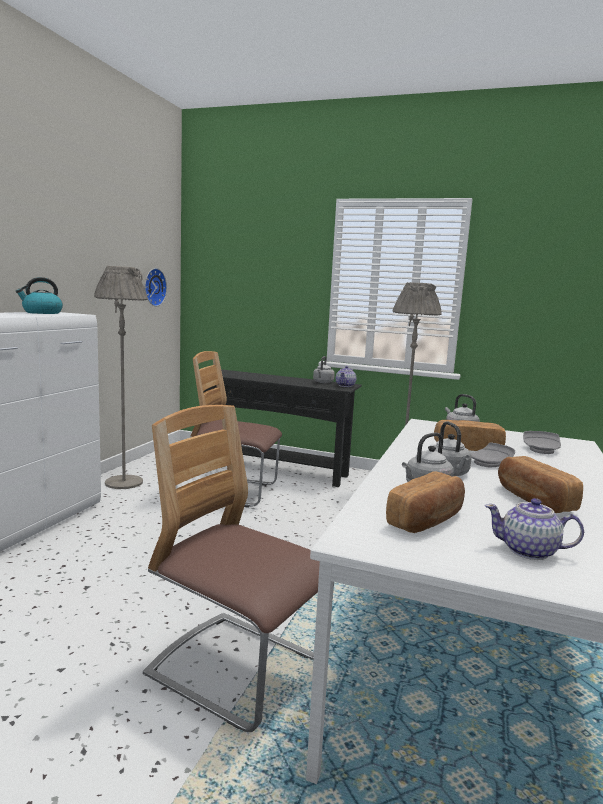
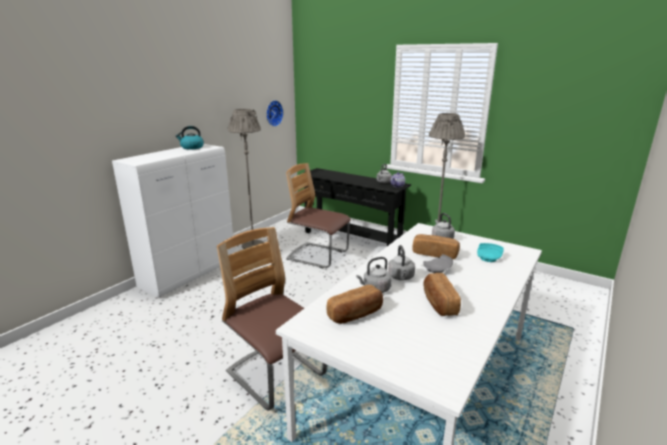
camera: 15 degrees right, 10 degrees up
teapot [485,498,584,560] -> none
grey plate [523,431,561,454] -> turquoise plate [477,243,504,262]

